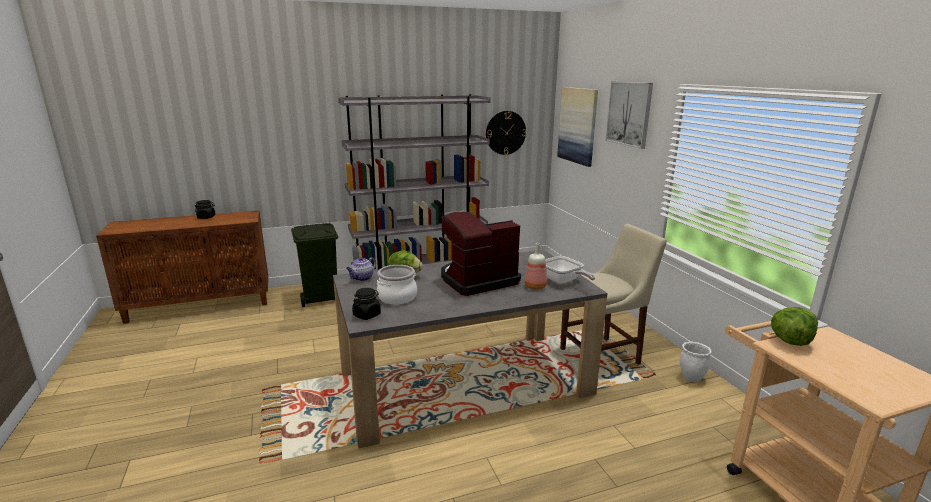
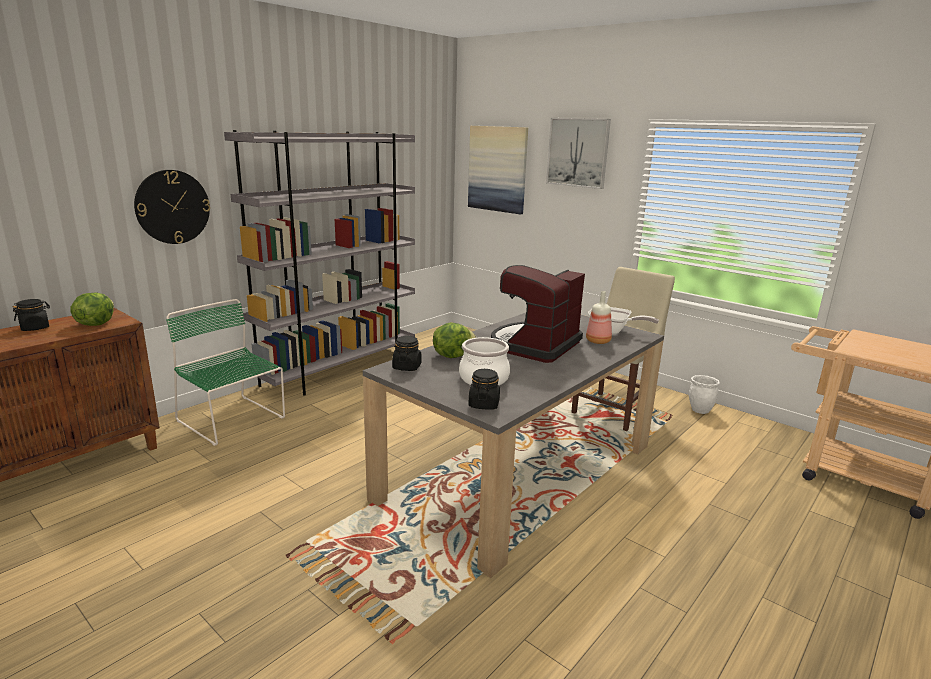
camera: 30 degrees left, 0 degrees up
green trash can [291,223,338,307] -> green chair [166,299,285,446]
teapot [346,257,376,281] -> black jar [392,336,422,371]
wall clock [486,111,526,155] -> wall clock moved to [134,170,210,244]
lettuce [771,307,818,346] -> lettuce moved to [71,292,114,326]

